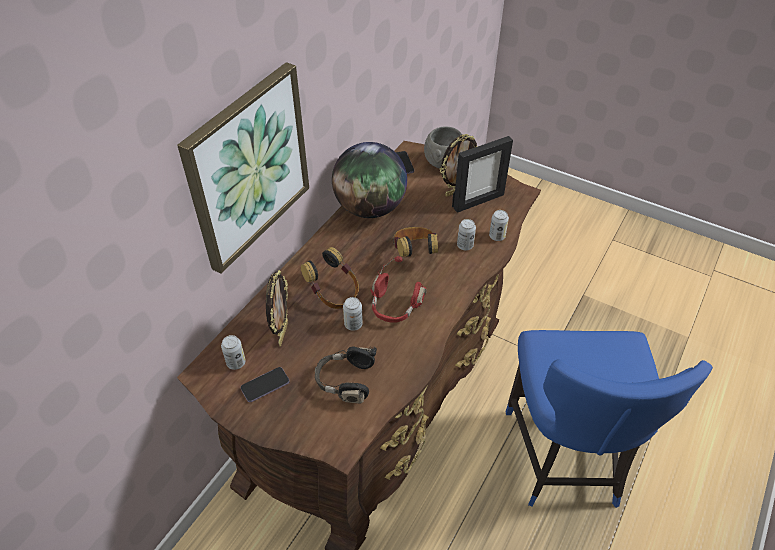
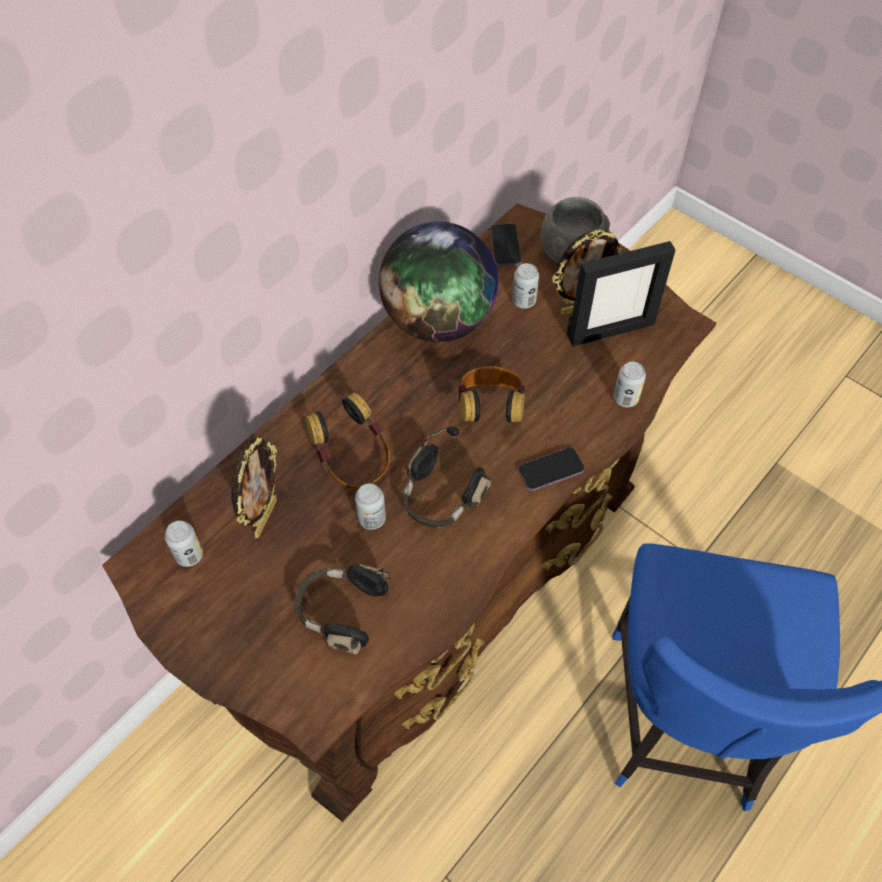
camera: 10 degrees right, 10 degrees up
picture [177,62,309,274] -> none
phone [241,367,290,402] -> phone moved to [518,447,585,491]
red headphones [370,256,426,323] -> black headphones [403,426,491,528]
can [457,219,476,250] -> can moved to [512,263,539,309]

